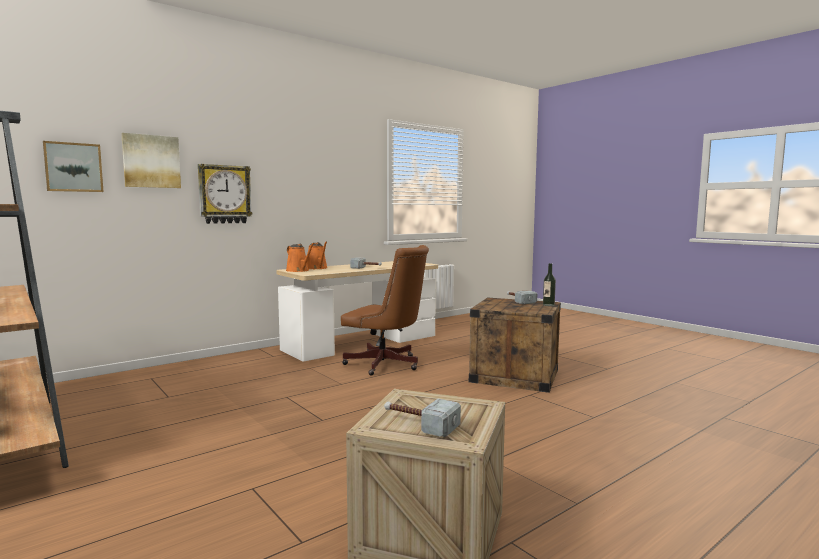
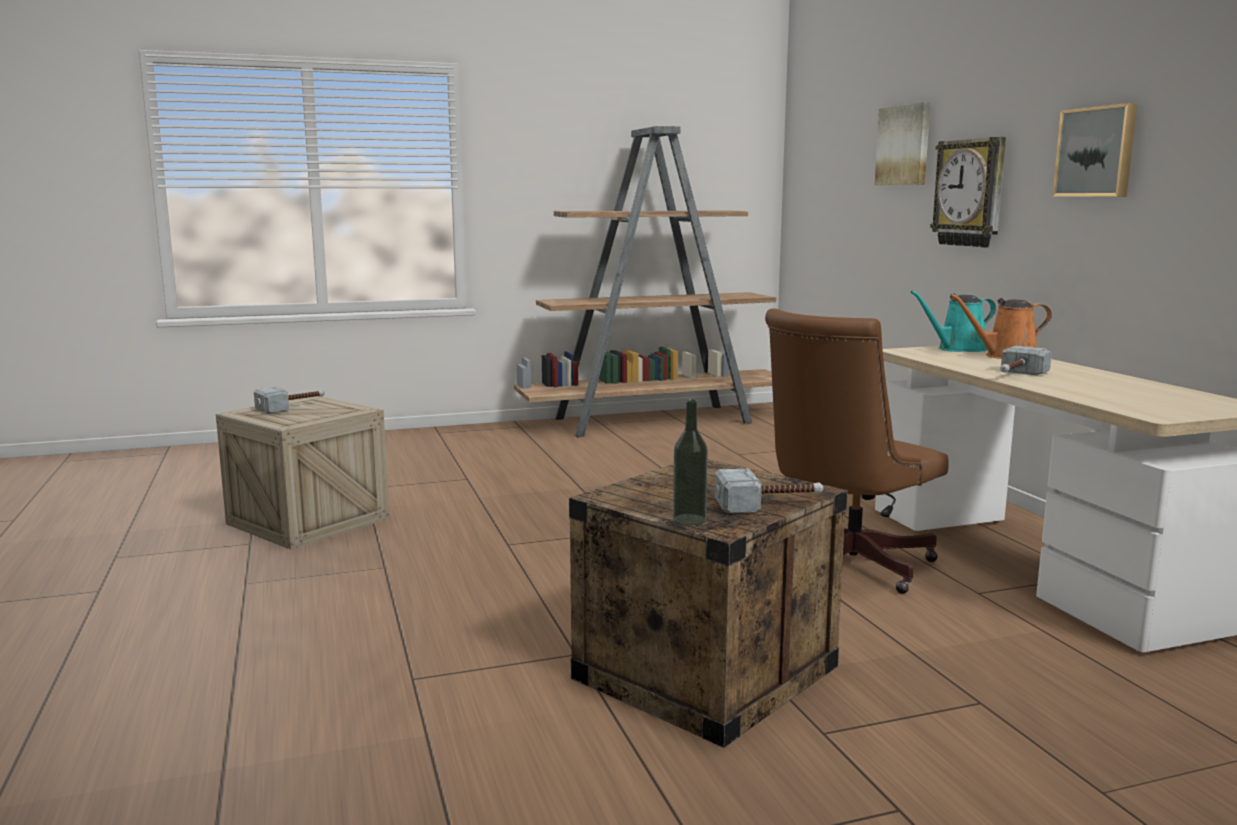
camera: 110 degrees right, 5 degrees up
picture [43,141,104,192] -> picture moved to [1052,103,1137,197]
orange watering can [286,243,314,272] -> turquoise watering can [910,291,996,352]

